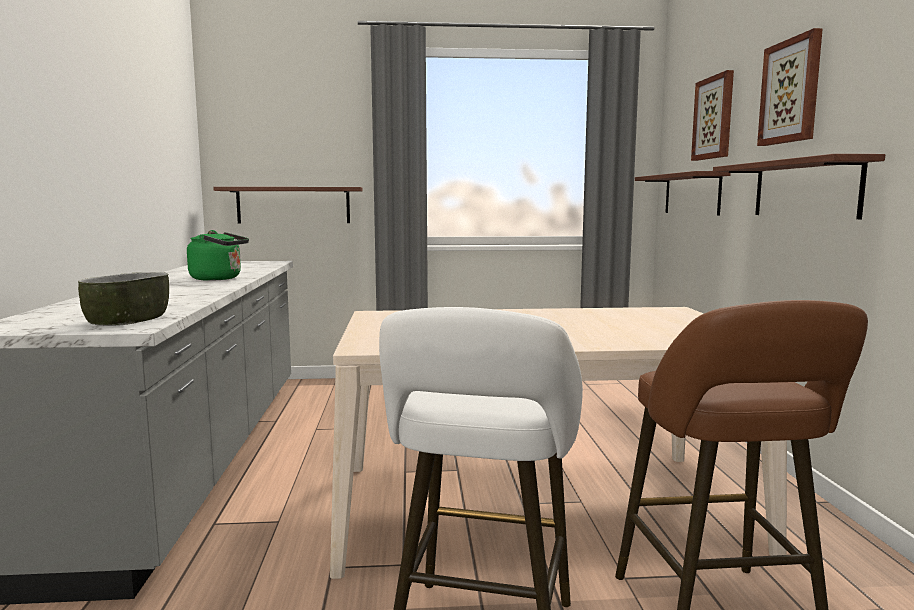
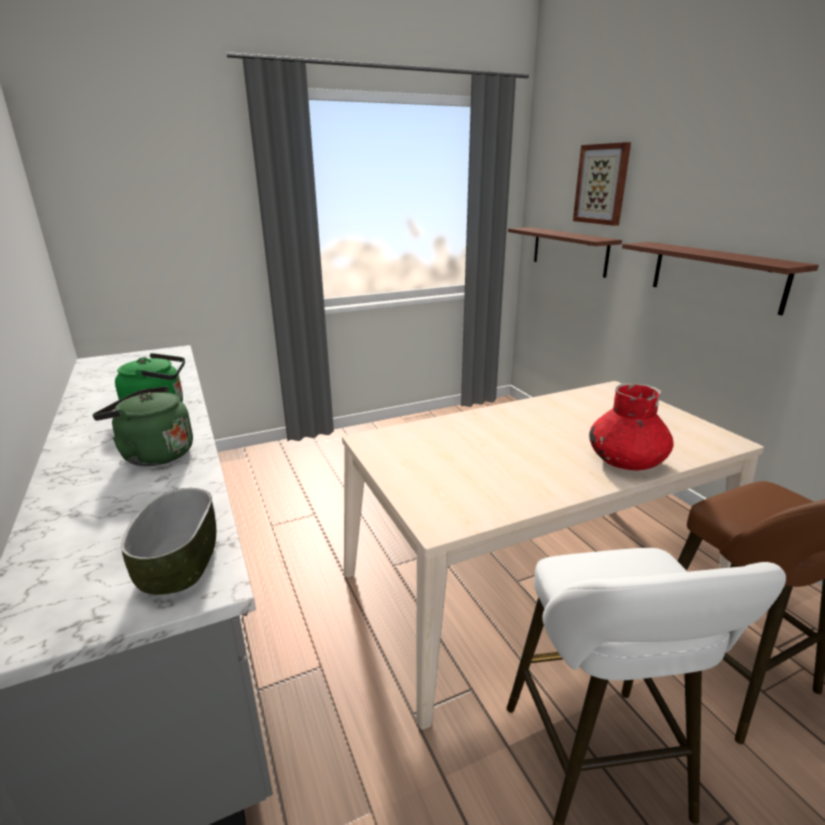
camera: 20 degrees left, 15 degrees up
shelf [213,187,363,223] -> none
picture [757,28,823,146] -> none
none -> green kettle [92,386,193,466]
none -> red vase [589,382,673,471]

